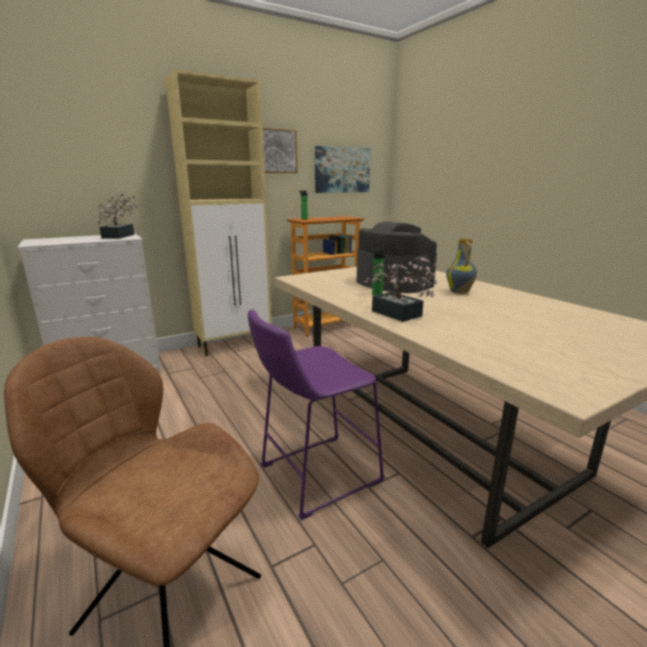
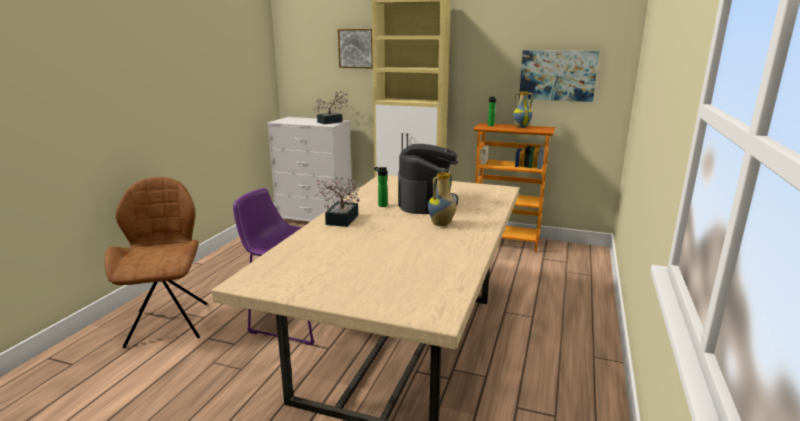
camera: 50 degrees right, 0 degrees up
picture [263,128,298,173] -> picture moved to [338,29,373,69]
none -> vase [513,92,533,128]

